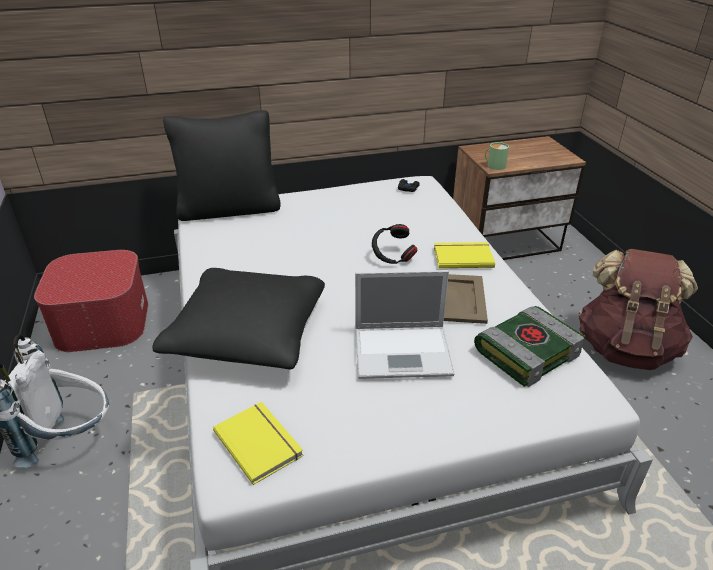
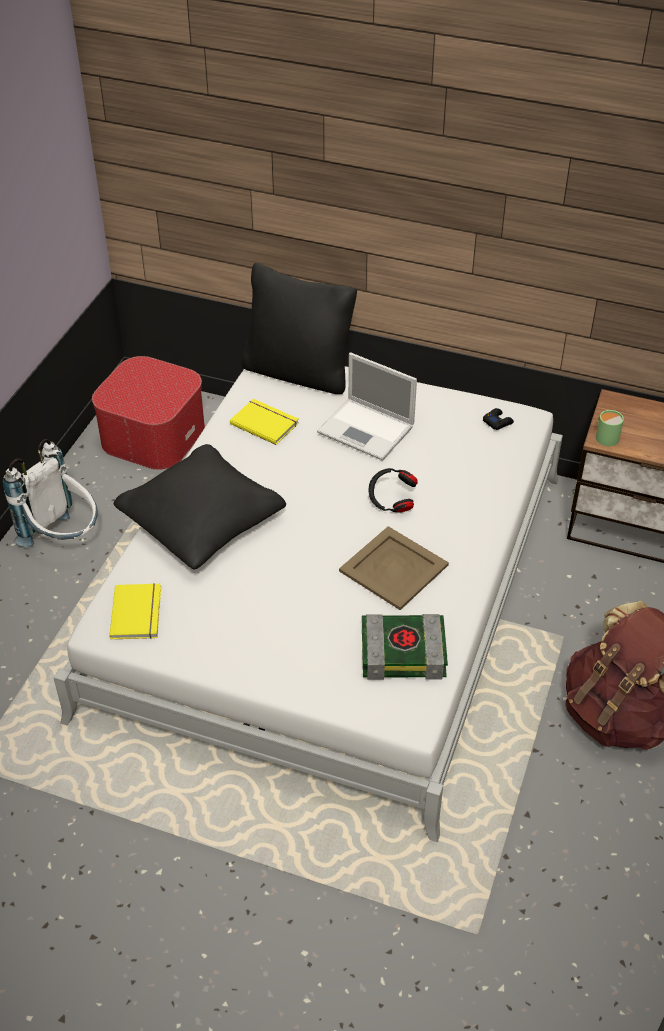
camera: 35 degrees right, 10 degrees up
laptop [355,270,455,379] -> laptop moved to [317,353,417,461]
yellow book [434,242,495,268] -> yellow book moved to [230,399,299,445]

